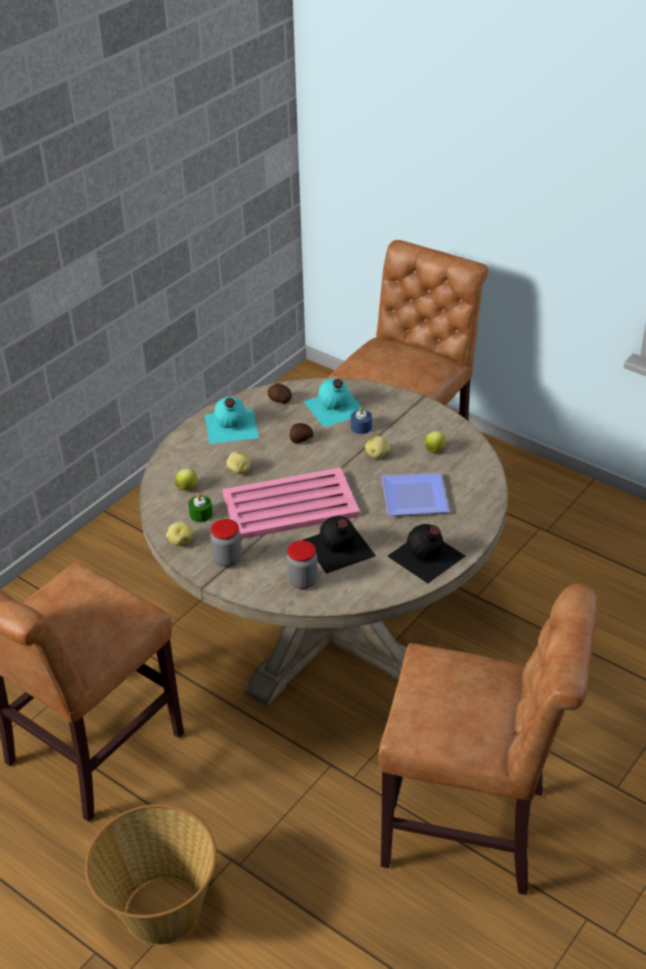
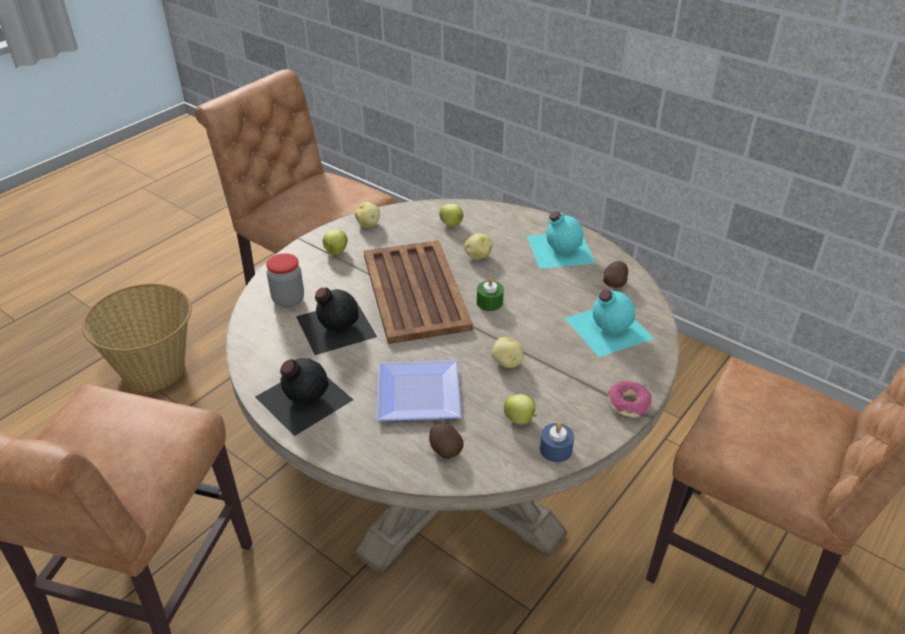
camera: 90 degrees right, 0 degrees up
green candle [188,493,213,522] -> green candle moved to [477,277,504,311]
jar [210,519,242,567] -> apple [323,230,348,254]
pink tray [222,467,360,539] -> brown tray [364,240,473,344]
potato [290,423,313,443] -> potato moved to [429,423,464,459]
blue candle [351,407,372,434] -> blue candle moved to [540,423,574,462]
none -> donut [608,381,652,418]

